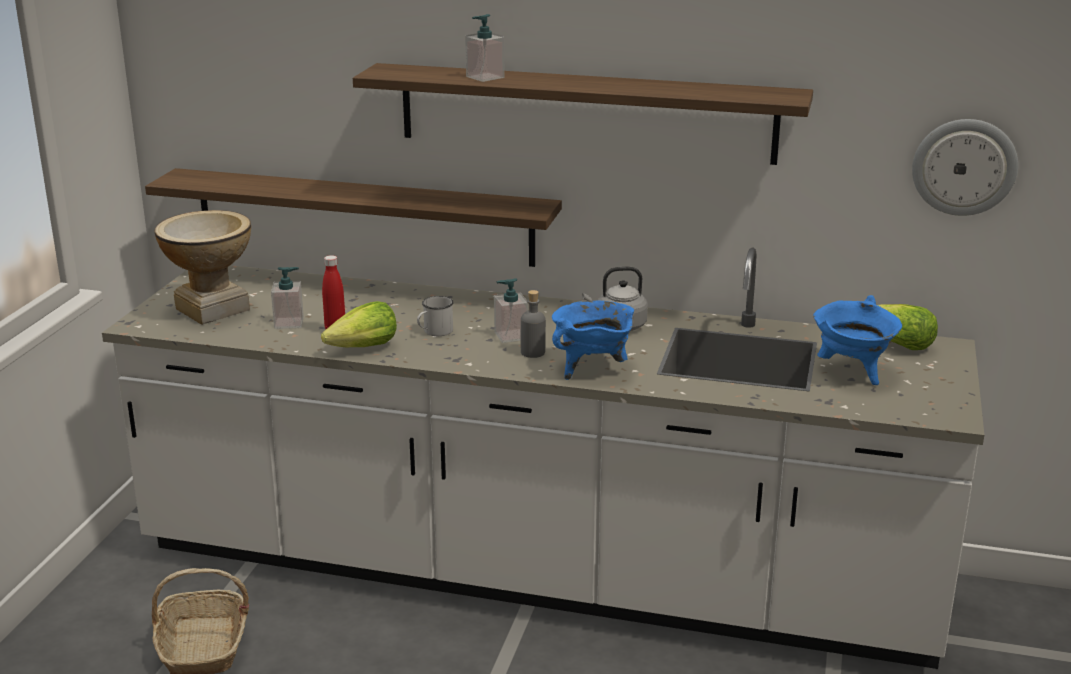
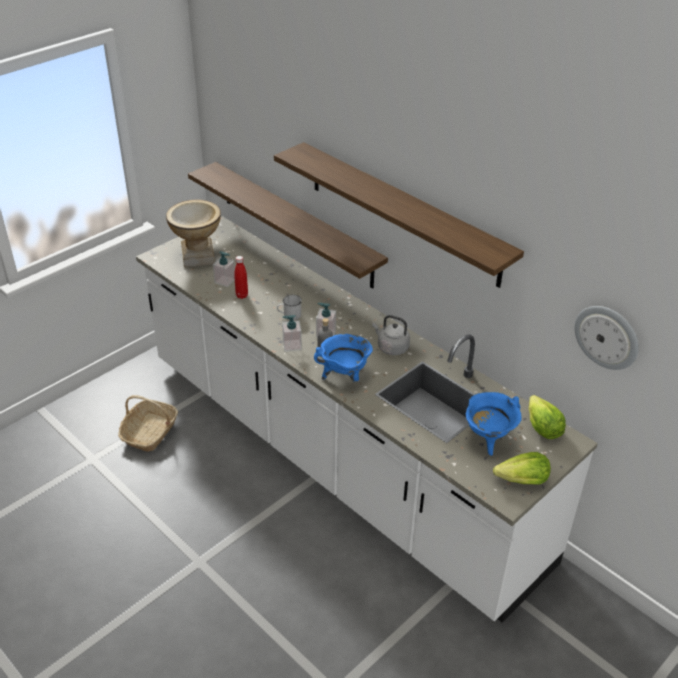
camera: 30 degrees right, 15 degrees up
lettuce [321,301,397,347] -> lettuce moved to [493,452,551,485]
soap dispenser [465,14,505,82] -> soap dispenser moved to [282,315,302,352]

